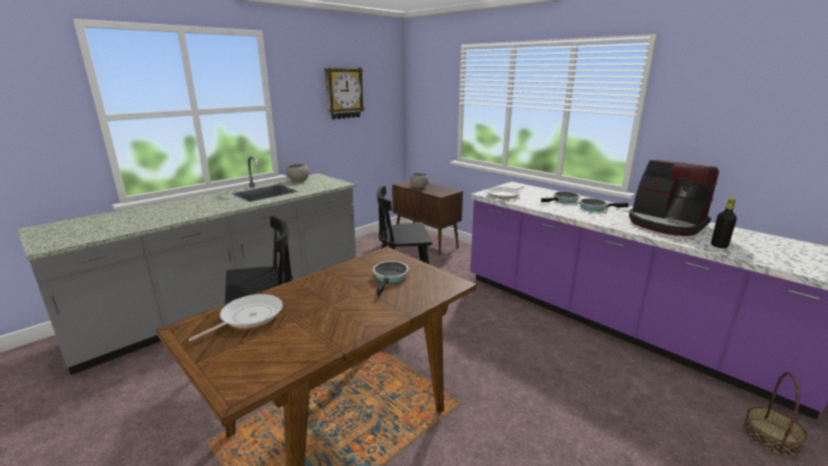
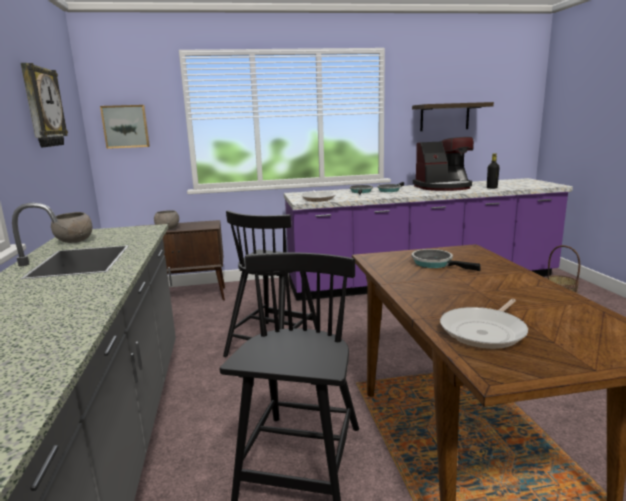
camera: 55 degrees left, 5 degrees down
frying pan [189,294,283,341] -> frying pan turned 120 degrees counterclockwise [440,299,528,349]
none -> picture [100,105,150,149]
none -> shelf [412,102,494,131]

